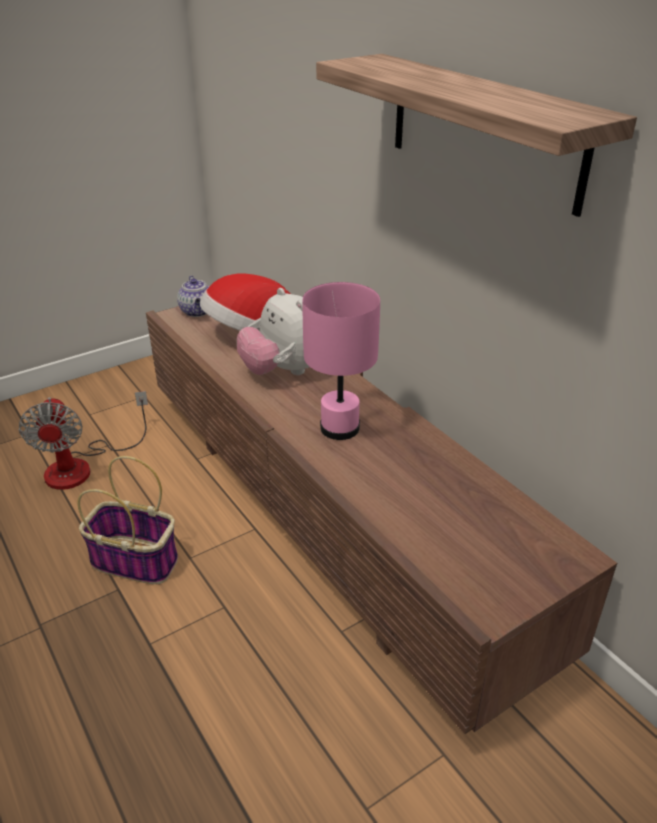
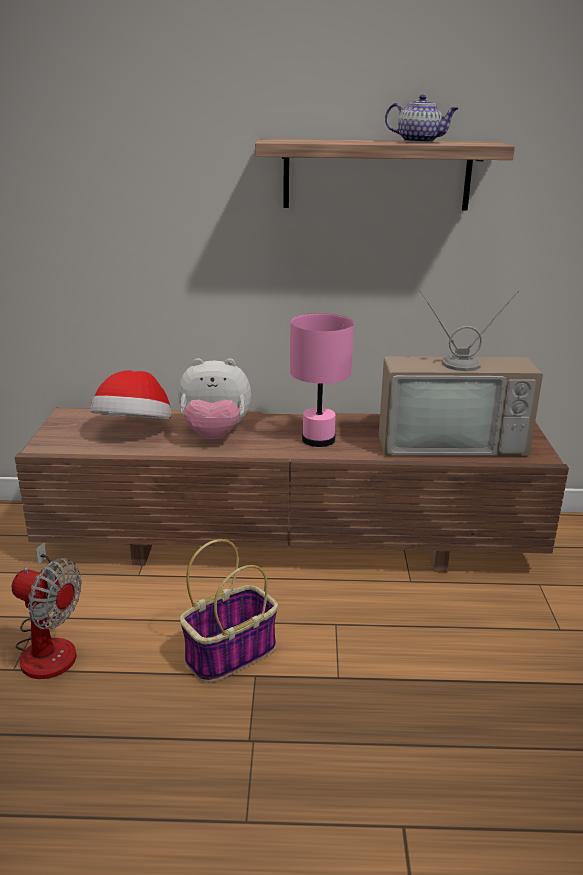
camera: 55 degrees left, 10 degrees down
teapot [177,276,209,317] -> teapot moved to [385,95,459,143]
none -> television [379,290,543,456]

